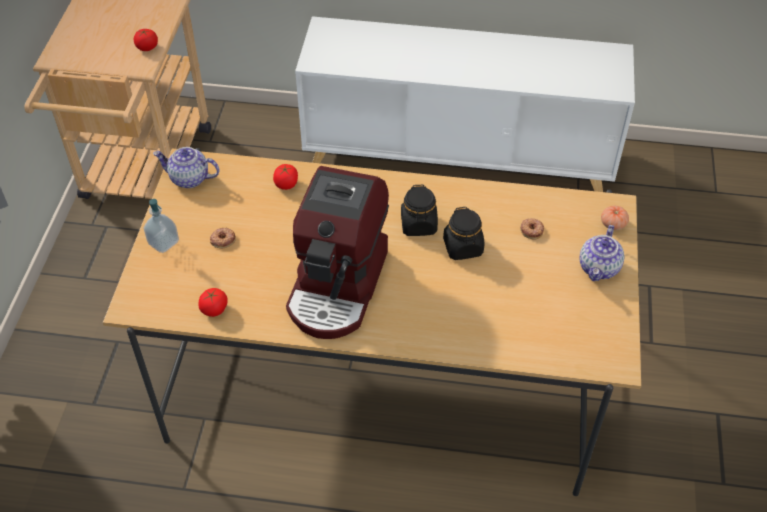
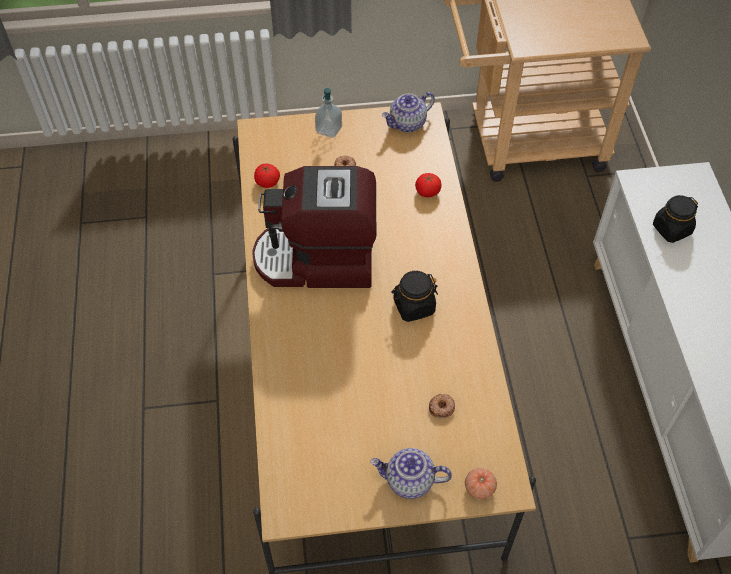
camera: 75 degrees right, 5 degrees up
tomato [134,28,158,51] -> none
teapot [153,147,219,188] -> teapot turned 120 degrees counterclockwise [382,92,435,132]
black jar [443,207,484,260] -> black jar moved to [653,195,698,243]

